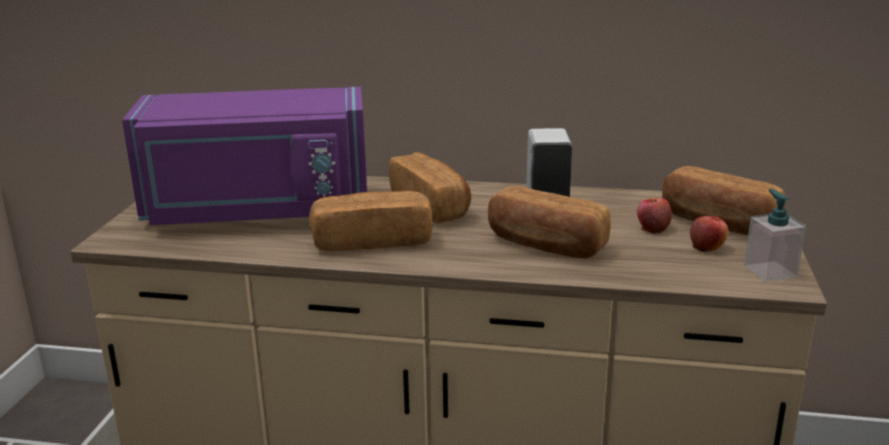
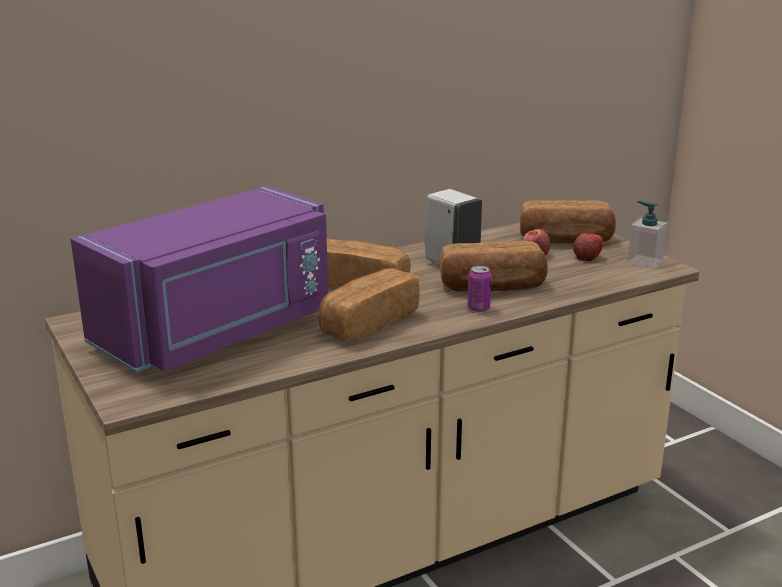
camera: 40 degrees left, 0 degrees up
none -> can [468,266,492,312]

